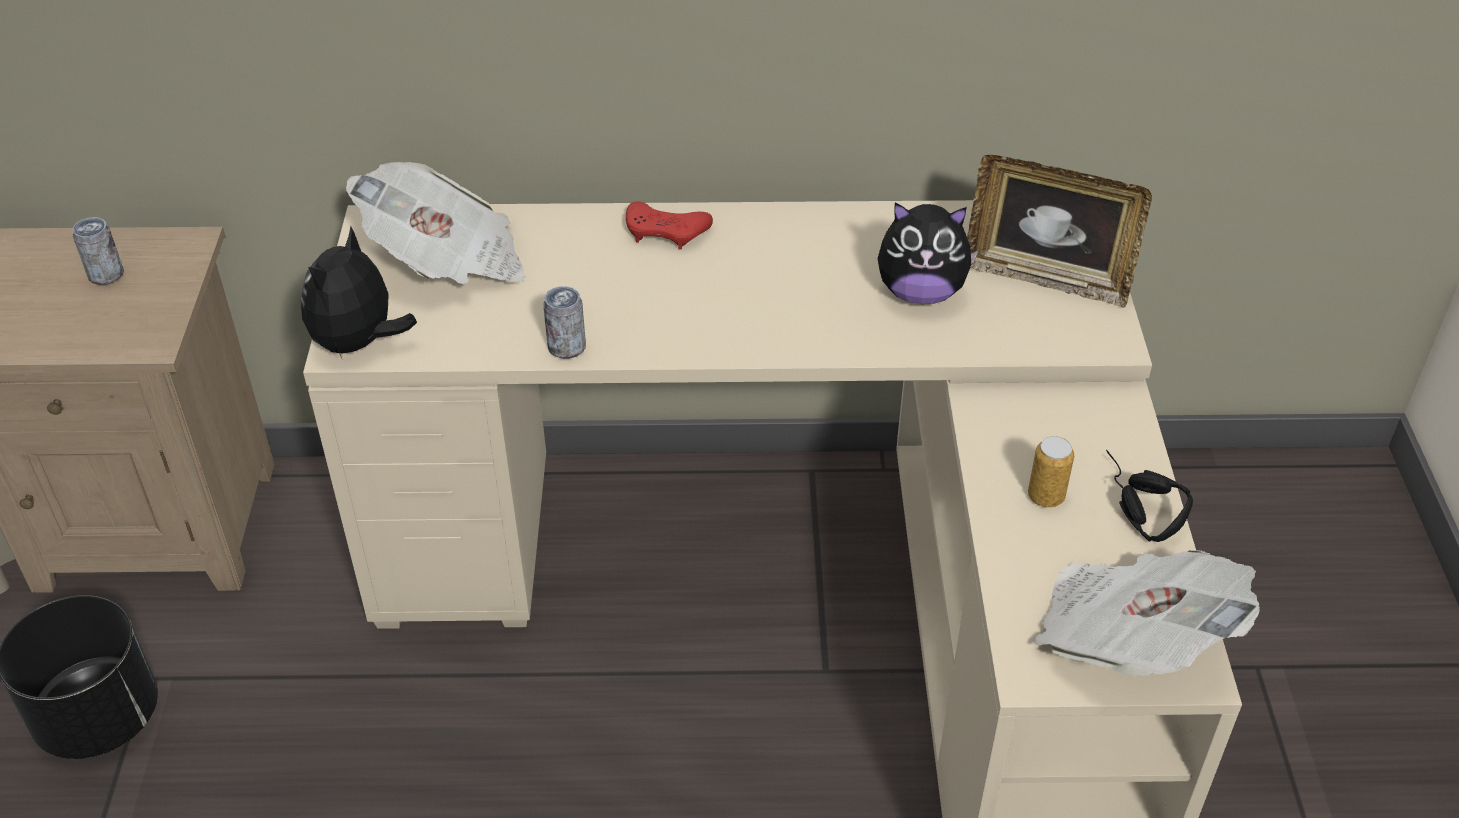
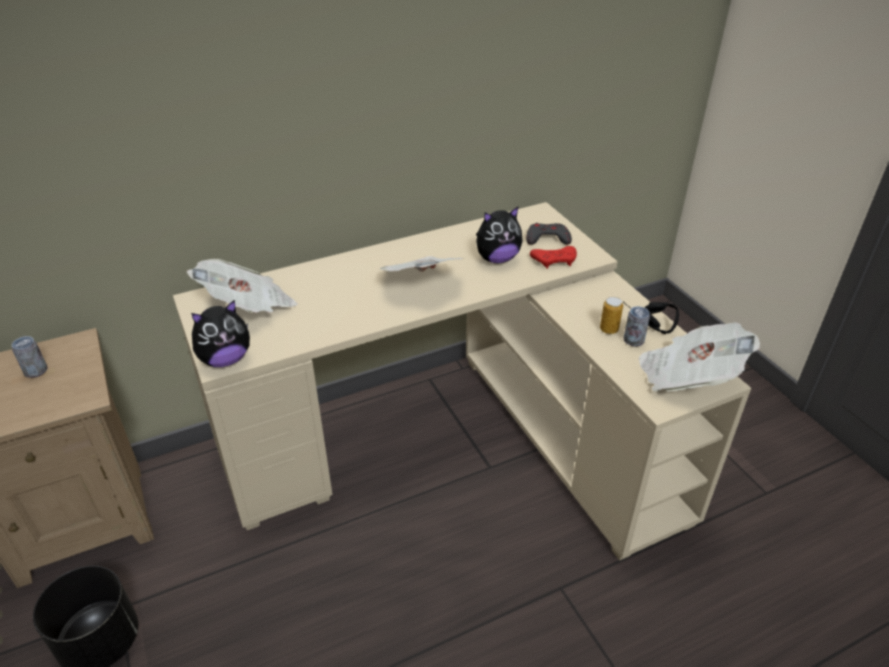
camera: 25 degrees left, 5 degrees down
plush toy [301,226,417,358] -> plush toy turned 120 degrees counterclockwise [191,300,250,367]
can [543,286,586,359] -> can moved to [623,306,650,347]
red game controller [626,201,713,250] -> red game controller moved to [530,246,577,269]
picture frame [967,155,1152,308] -> grey game controller [526,223,572,245]
none -> newspaper [380,256,464,272]

